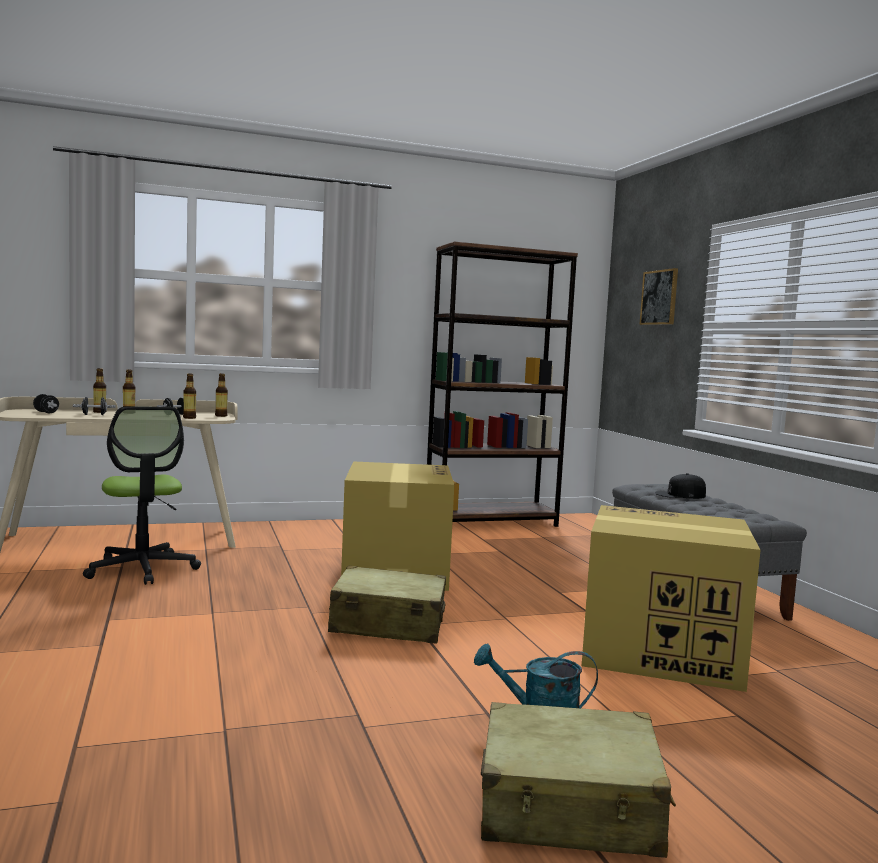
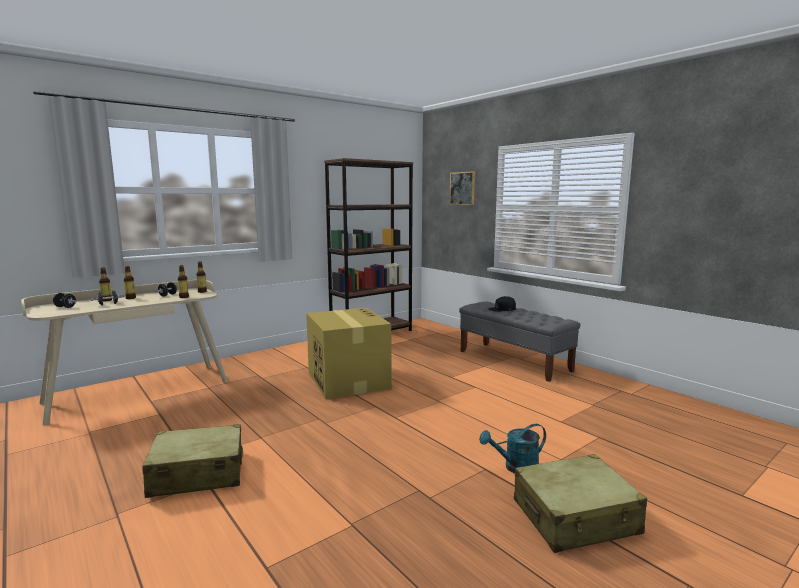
camera: 20 degrees left, 5 degrees up
office chair [83,406,201,585] -> none
beige suitcase [328,566,446,643] -> beige suitcase moved to [142,424,243,498]
cardboard box [582,505,761,692] -> none

